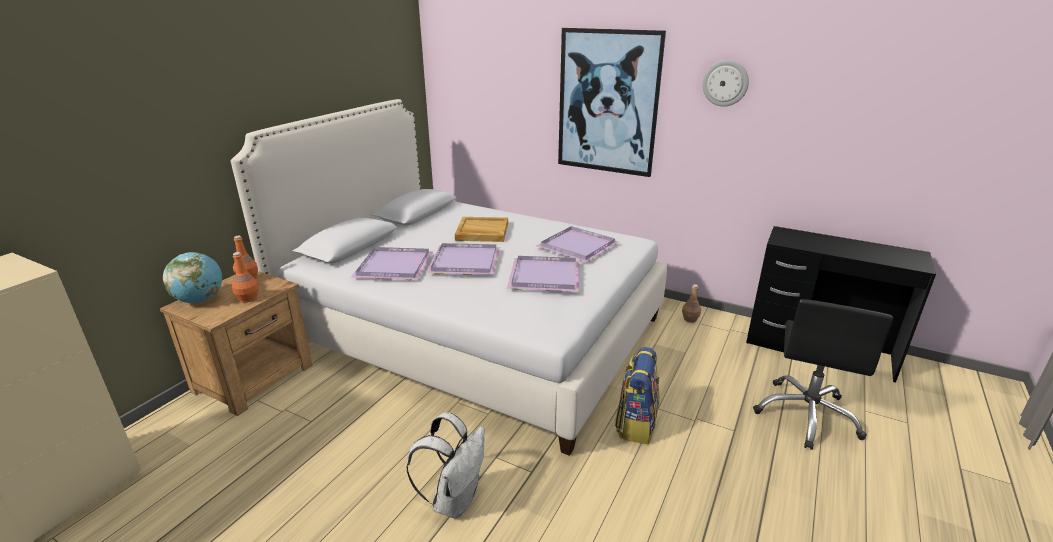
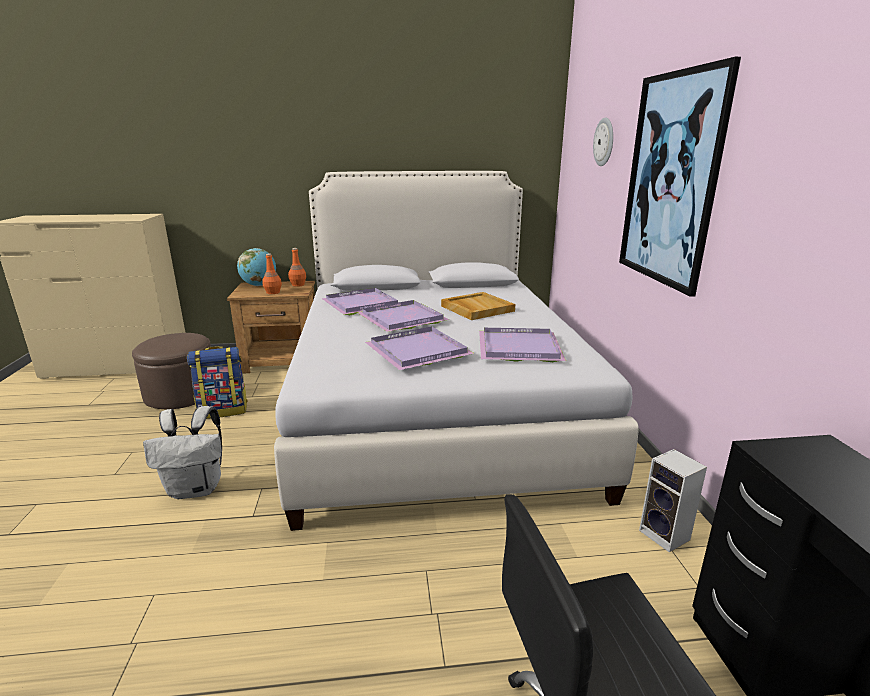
camera: 55 degrees right, 5 degrees down
backpack [615,347,660,444] -> backpack moved to [187,346,248,419]
brown bottle [682,284,701,323] -> speaker [639,449,707,552]
wall clock [702,60,749,106] -> wall clock moved to [593,118,613,166]
none -> brown ottoman [132,333,211,409]

